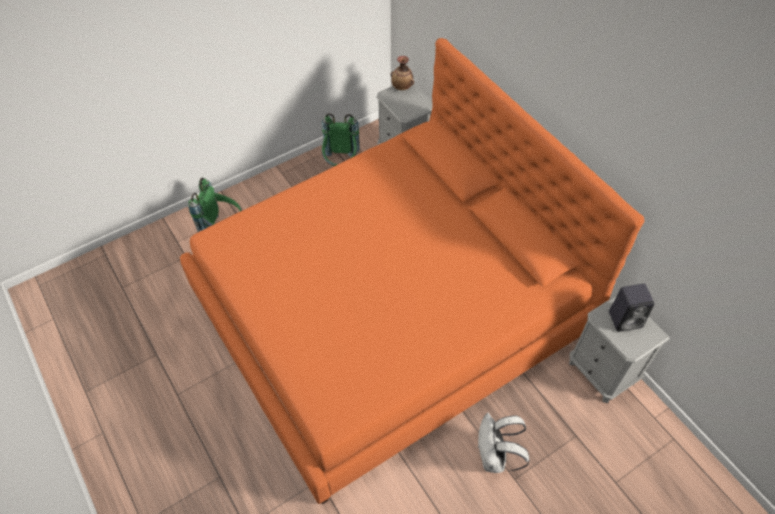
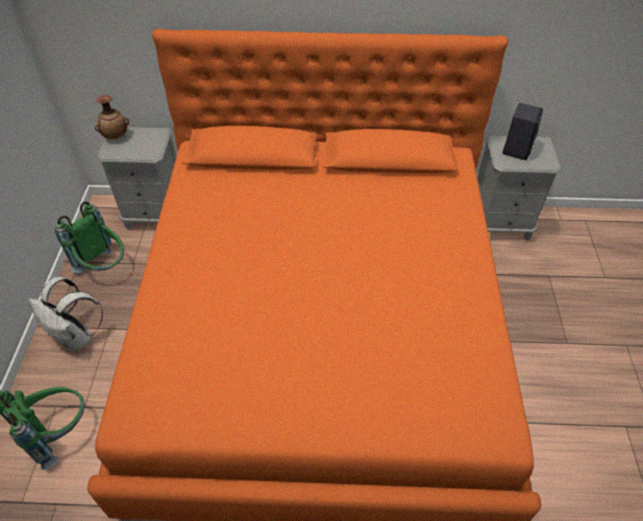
camera: 55 degrees left, 5 degrees down
white backpack [477,413,530,473] -> white backpack moved to [28,277,103,352]

